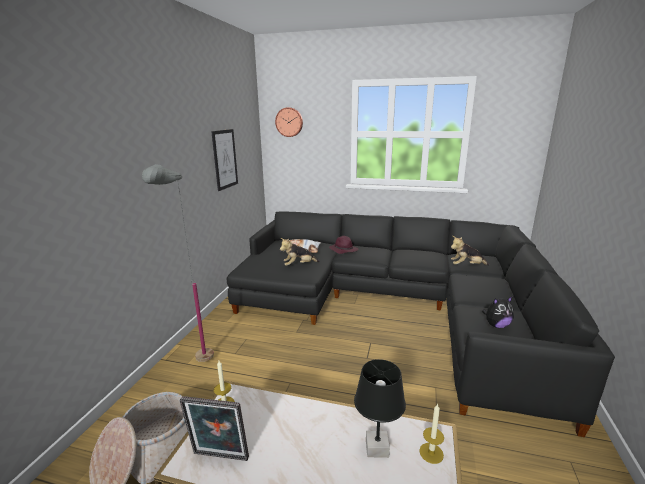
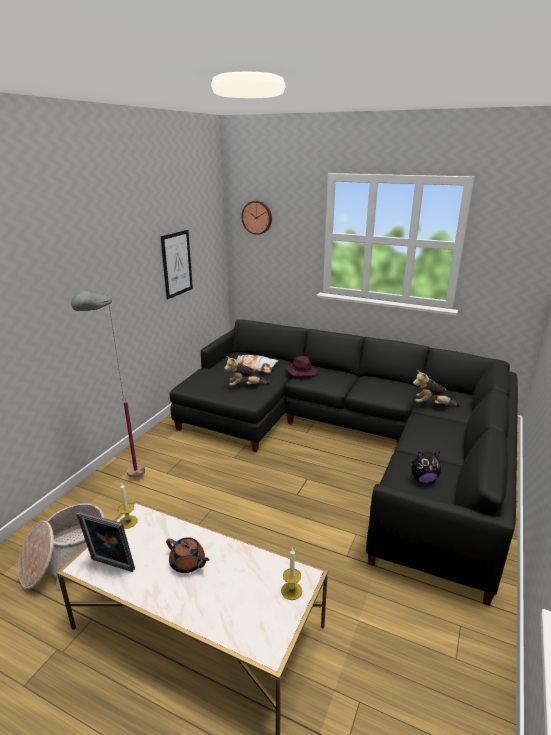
camera: 10 degrees right, 5 degrees up
black table lamp [354,359,406,458] -> none
none -> brown teapot [166,537,210,573]

